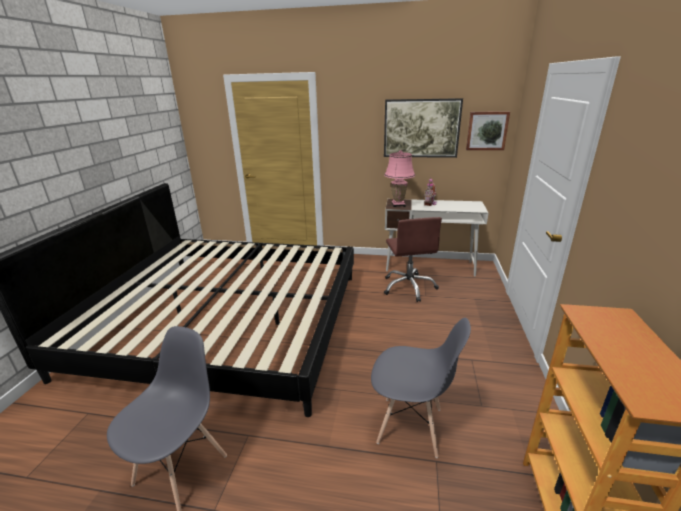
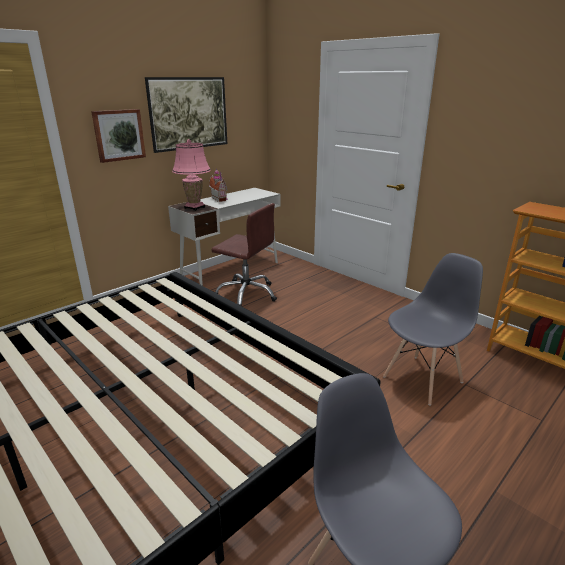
camera: 55 degrees left, 0 degrees up
picture [466,111,510,150] -> picture moved to [91,109,146,163]

